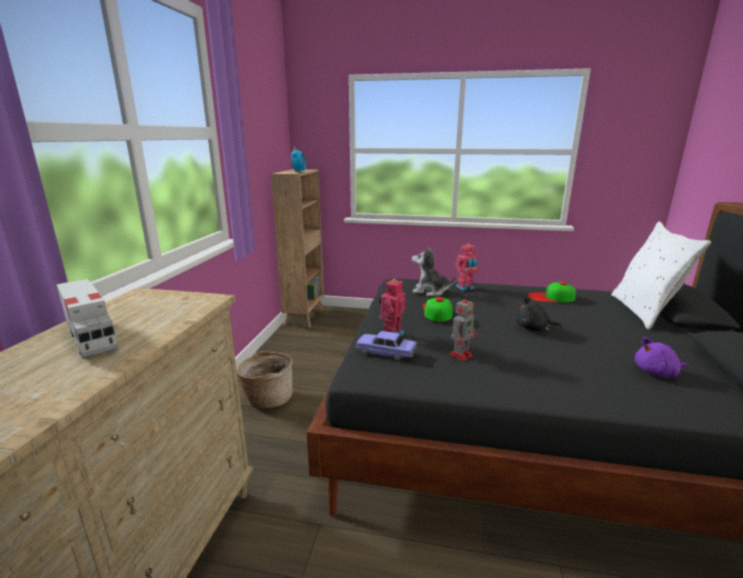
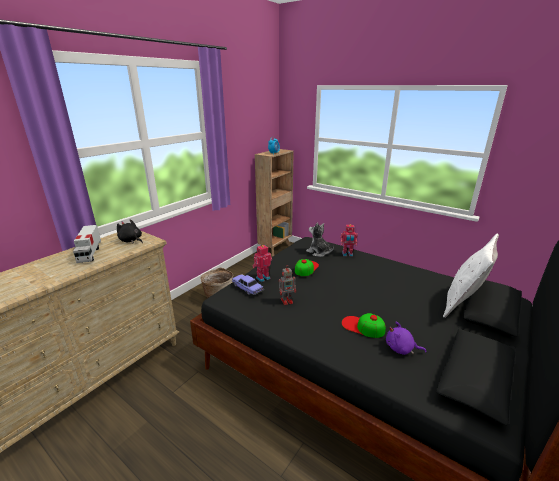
camera: 25 degrees right, 5 degrees up
black plush toy [515,298,561,331] -> black plush toy moved to [117,219,143,243]
cap [528,281,576,302] -> cap moved to [342,313,386,338]

